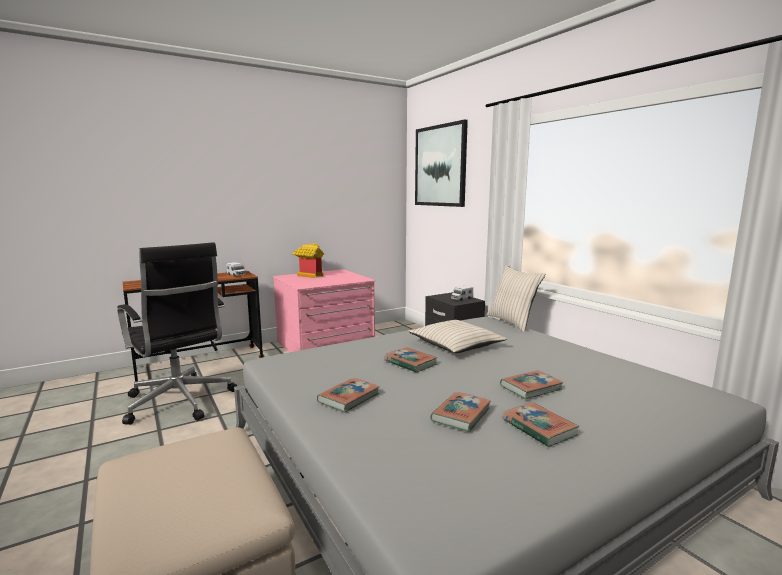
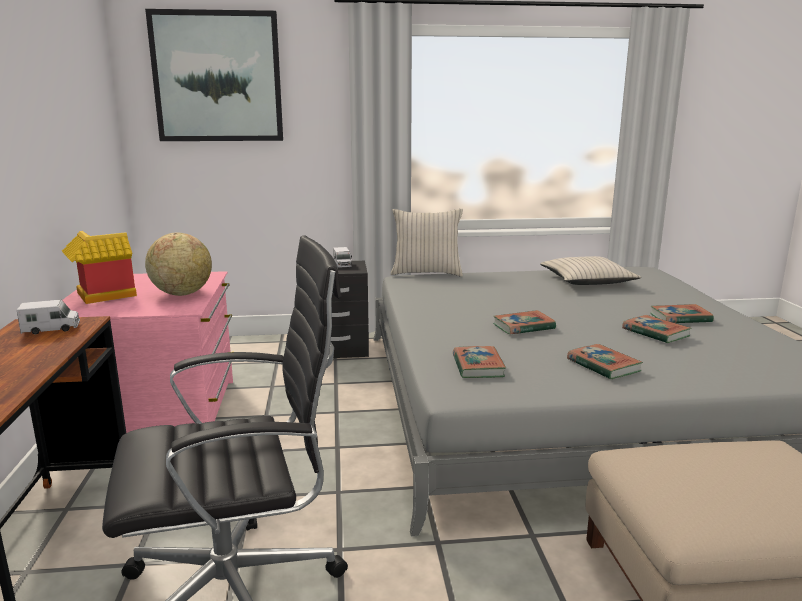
camera: 65 degrees left, 5 degrees up
beige pillow [408,320,507,353] -> beige pillow moved to [540,256,641,285]
book [500,370,564,399] -> book moved to [453,346,506,378]
none -> globe [145,232,212,296]

